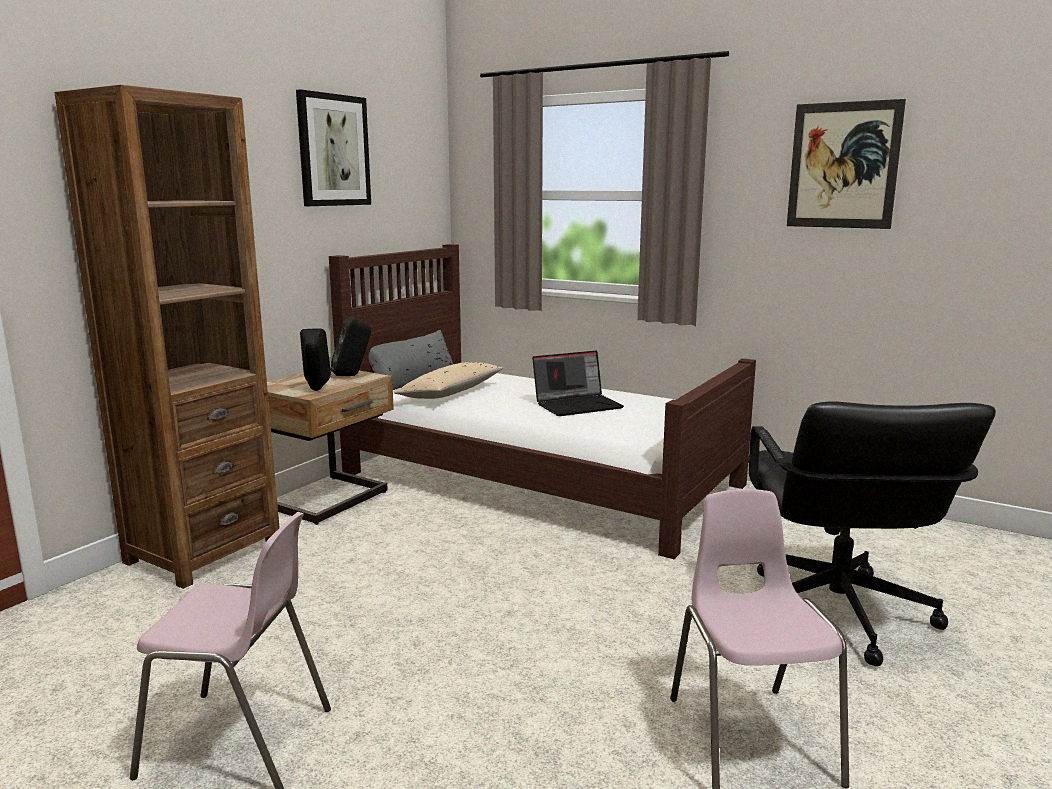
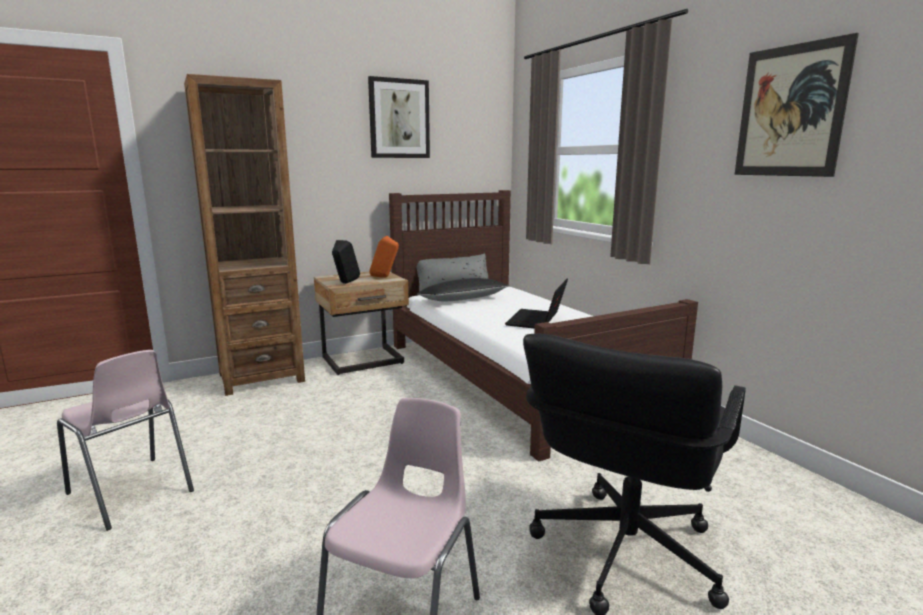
camera: 30 degrees right, 0 degrees up
black speaker [331,316,371,376] -> orange speaker [369,236,399,278]
beige pillow [394,362,504,399] -> black pillow [417,278,509,301]
laptop [532,350,624,416] -> laptop turned 105 degrees clockwise [505,279,568,329]

